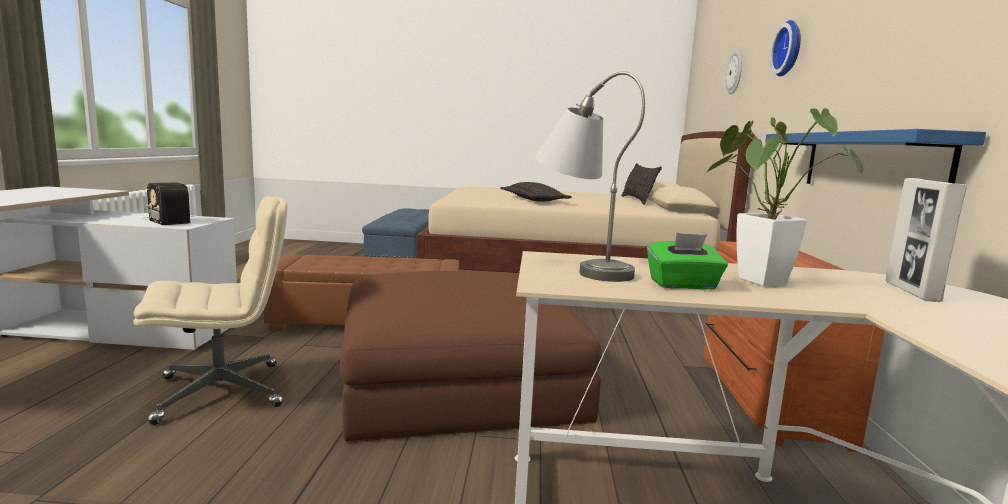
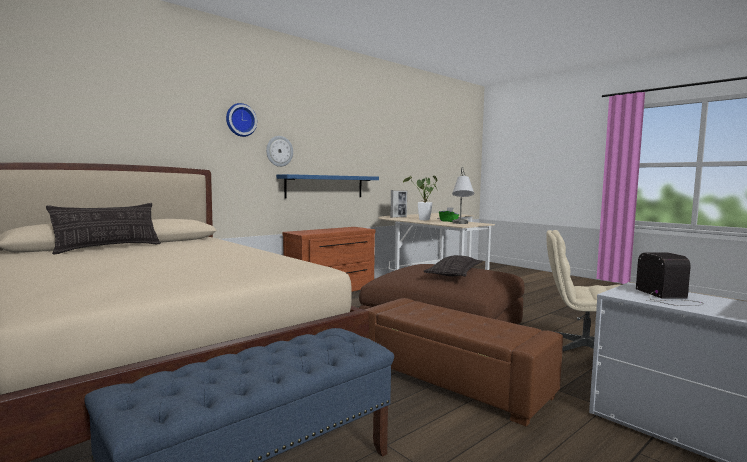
camera: 135 degrees left, 5 degrees down
pillow [500,182,572,202] -> pillow moved to [424,255,483,276]
wall clock [726,51,742,94] -> wall clock moved to [266,136,293,167]

